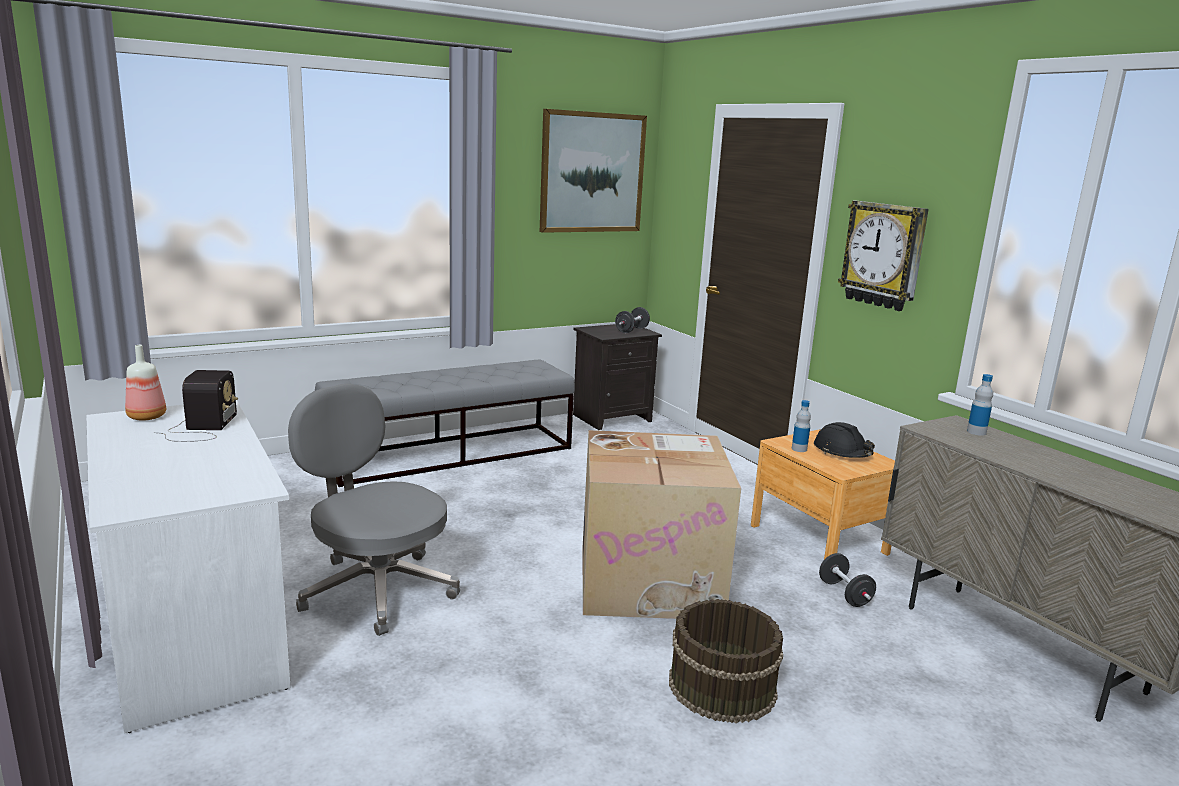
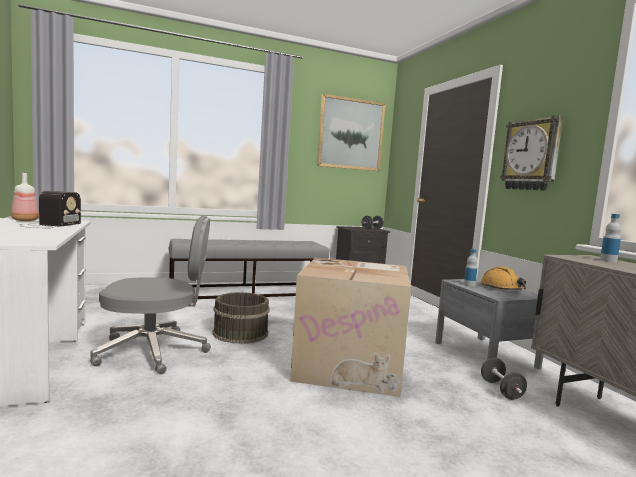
camera: 10 degrees right, 10 degrees down
grey office chair [288,384,460,636] -> grey office chair turned 120 degrees clockwise [90,216,211,375]
brown bucket [669,599,783,723] -> brown bucket moved to [213,292,270,344]
brown nightstand [751,430,895,559] -> grey nightstand [435,279,544,370]
black hard hat [814,422,875,458] -> orange hard hat [481,267,526,290]

